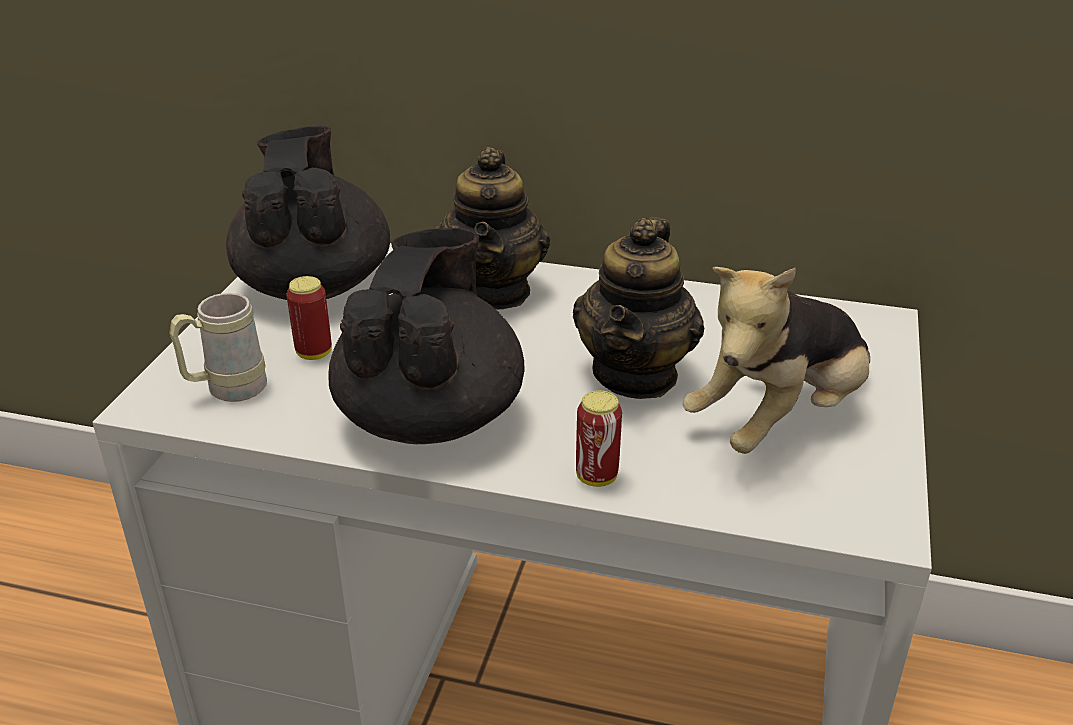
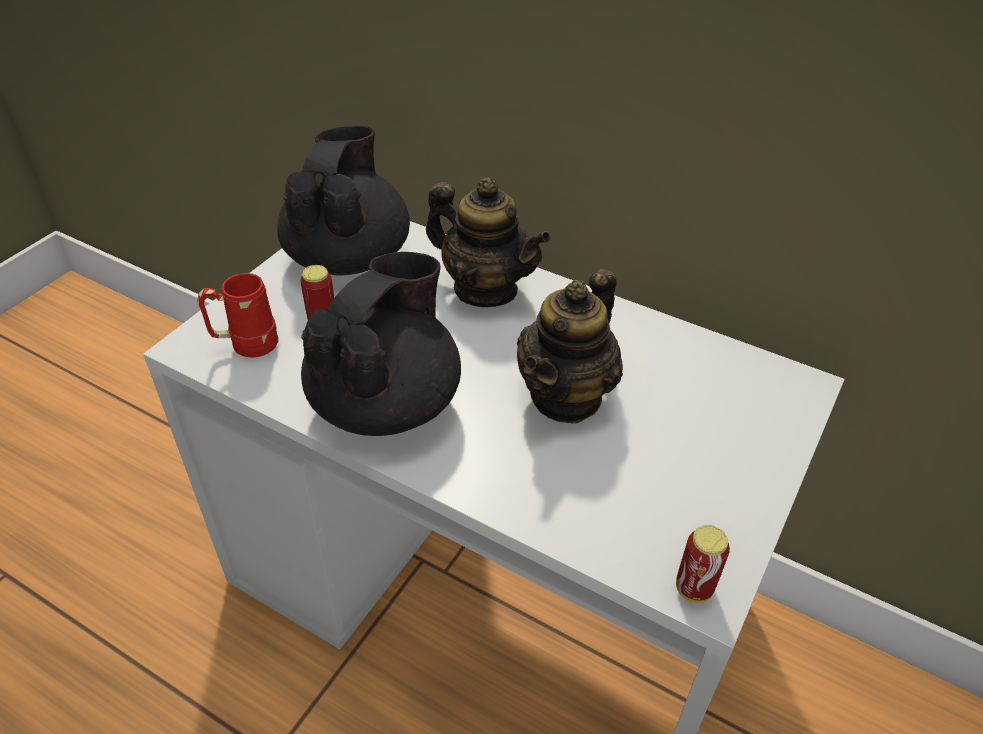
camera: 15 degrees right, 10 degrees up
beige mug [169,293,267,402] -> red mug [197,273,278,358]
teapot [435,147,550,309] -> teapot turned 75 degrees counterclockwise [426,178,551,307]
can [576,390,622,487] -> can moved to [676,525,730,603]
plush toy [683,267,870,454] -> none

